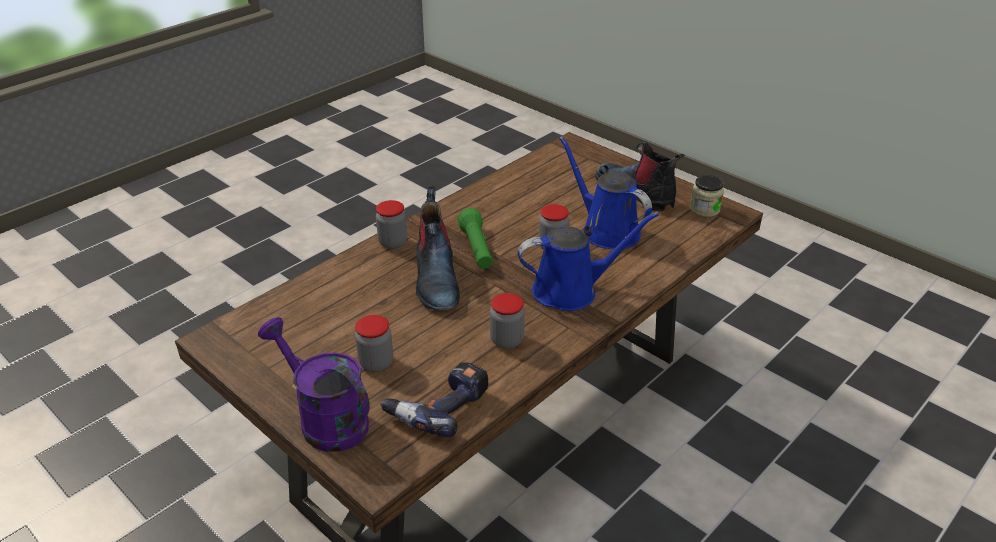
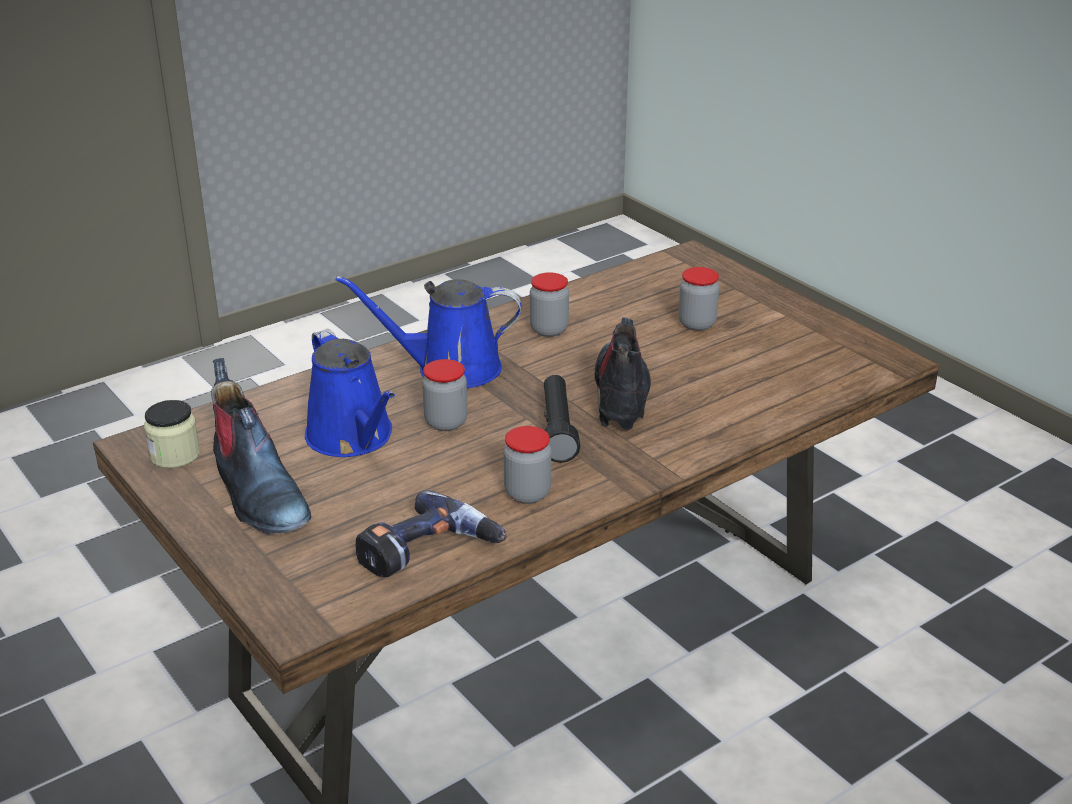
camera: 170 degrees left, 5 degrees down
purple watering can [258,317,370,452] -> none
jar [376,200,407,249] -> jar moved to [503,426,551,504]
power drill [381,362,488,438] -> power drill moved to [356,490,506,577]
green flashlight [457,208,493,269] -> black flashlight [544,375,580,463]

